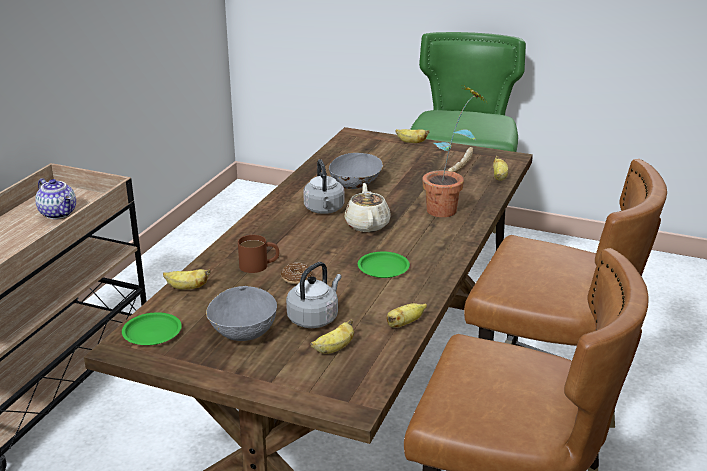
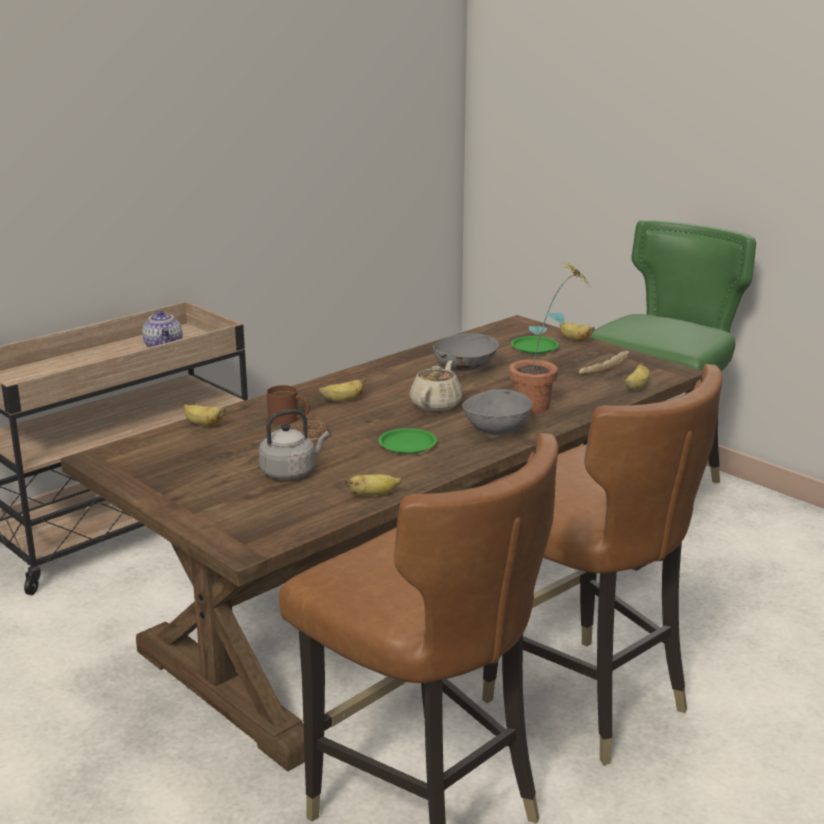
camera: 25 degrees right, 5 degrees down
green plate [122,312,182,345] -> green plate moved to [511,336,559,354]
grey bowl [206,286,277,341] -> grey bowl moved to [462,389,532,435]
grey kettle [303,159,345,214] -> none
banana [310,319,354,354] -> banana moved to [319,378,366,402]

